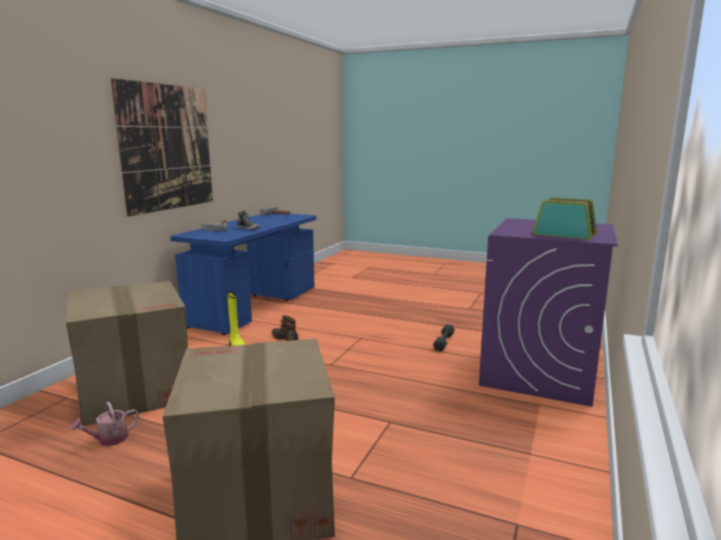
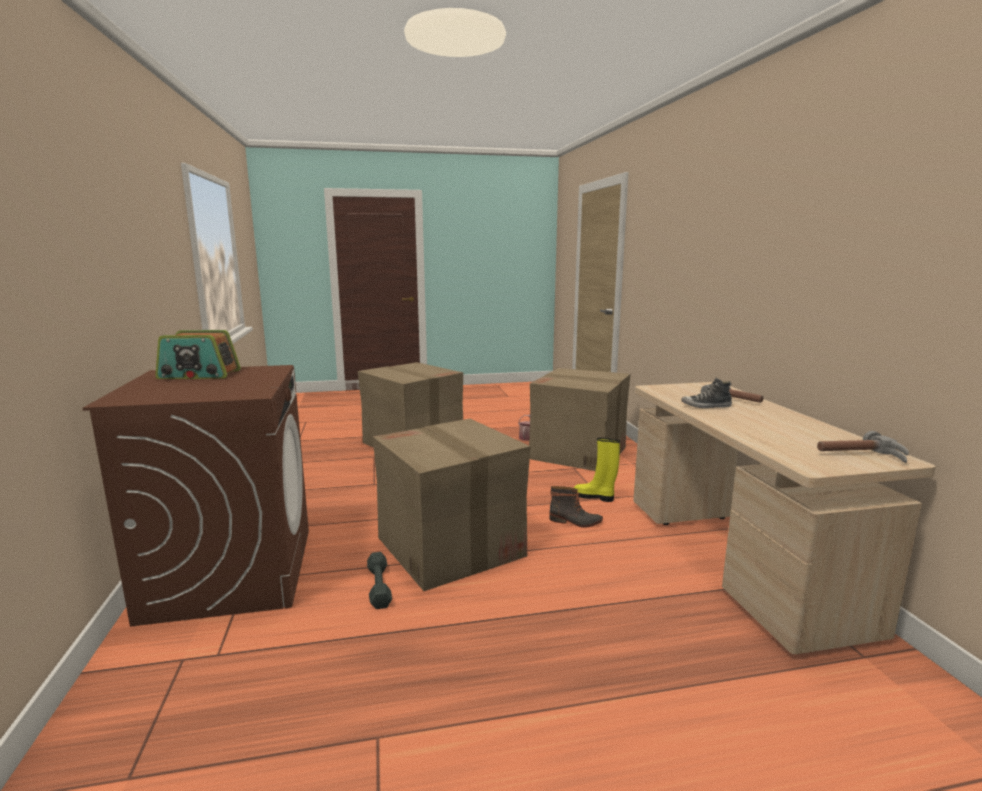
camera: 145 degrees right, 0 degrees up
picture [111,78,213,217] -> none
blue desk [171,213,316,335] -> beige desk [633,382,936,654]
purple washing machine [479,218,618,407] -> brown washing machine [82,365,309,627]
none -> cardboard box [373,419,531,591]

